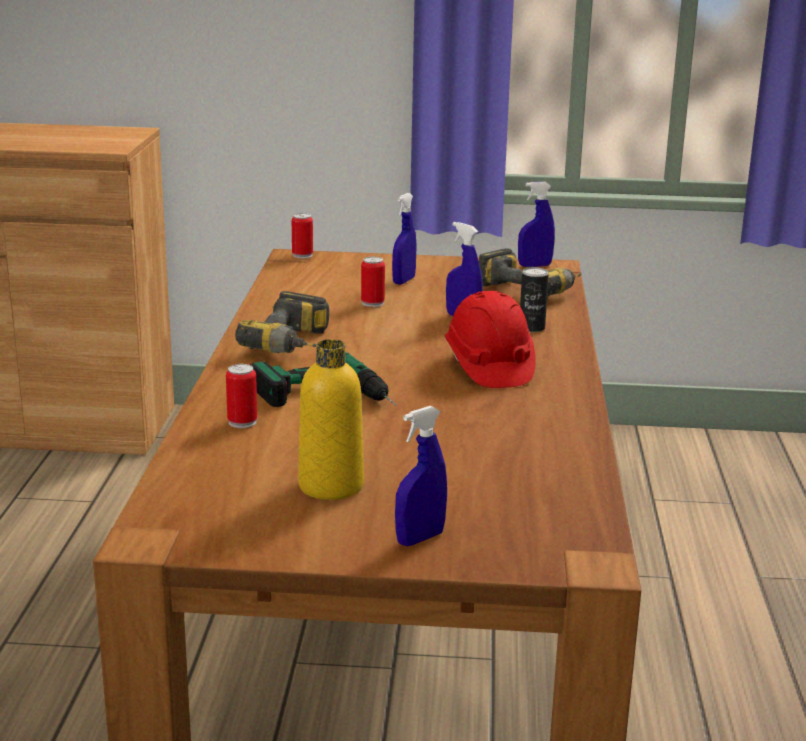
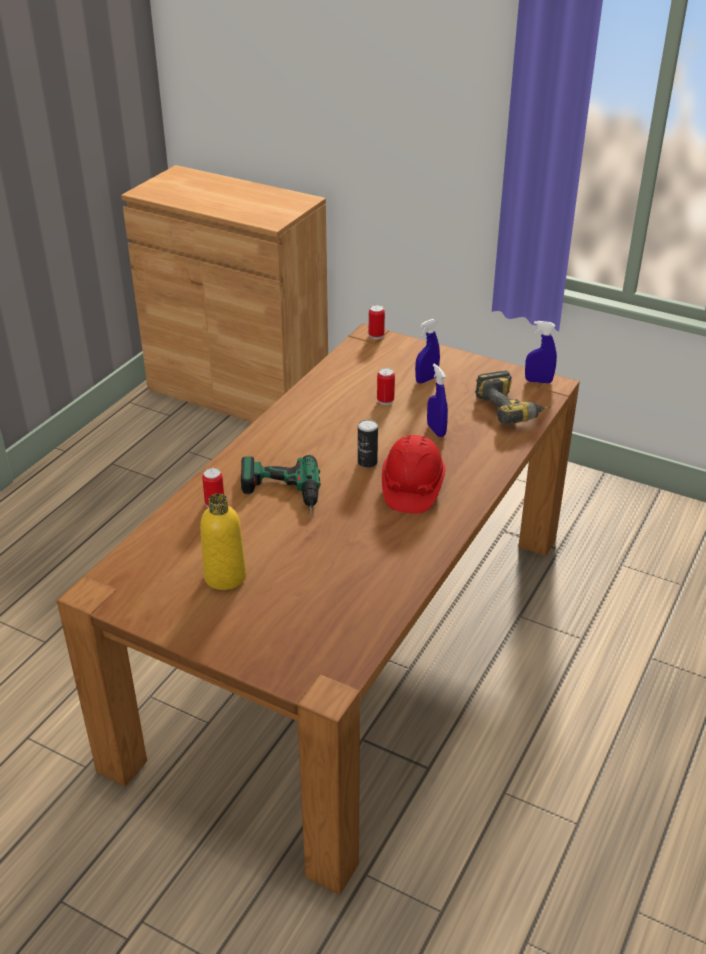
camera: 25 degrees right, 15 degrees up
power drill [235,291,329,353] -> none
blue spray bottle [395,406,447,546] -> none
can [520,267,549,332] -> can moved to [358,419,378,468]

